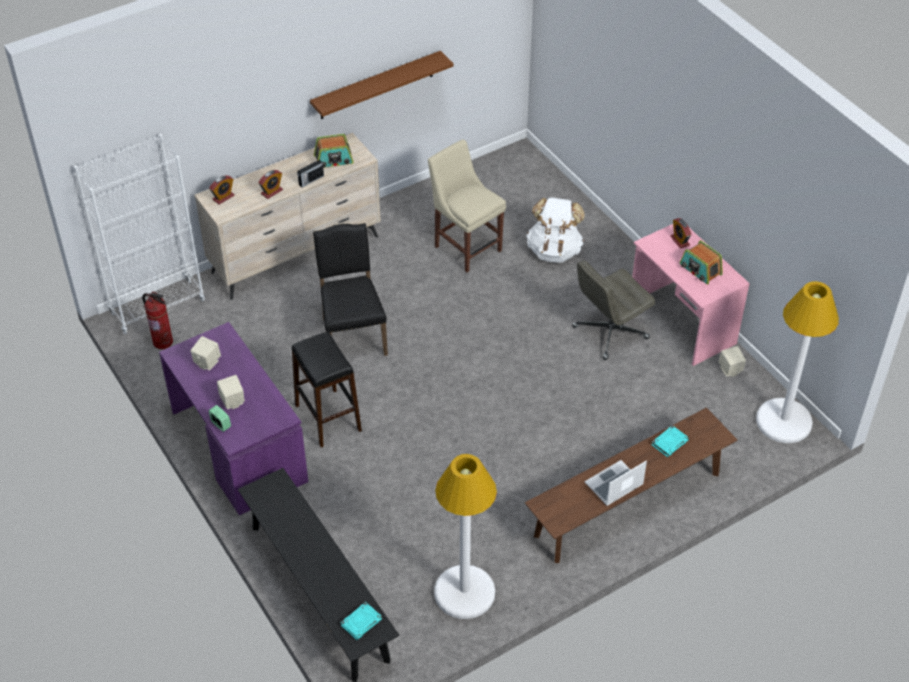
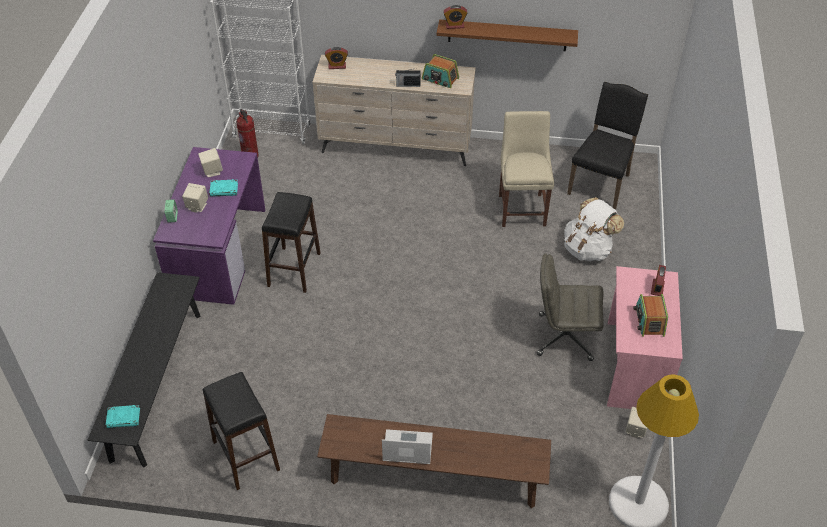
camera: 40 degrees right, 0 degrees up
alarm clock [258,170,283,199] -> alarm clock moved to [443,5,467,29]
black chair [313,223,388,356] -> black chair moved to [567,82,648,210]
white floor lamp [434,454,497,619] -> black stool [202,372,280,490]
turquoise book [652,425,689,457] -> turquoise book moved to [209,179,238,197]

